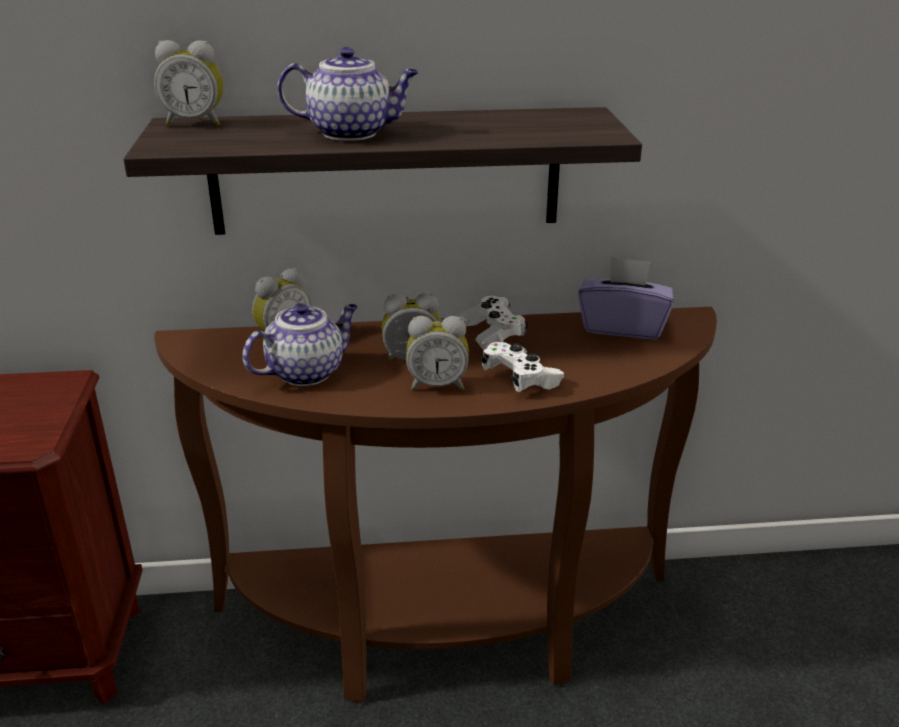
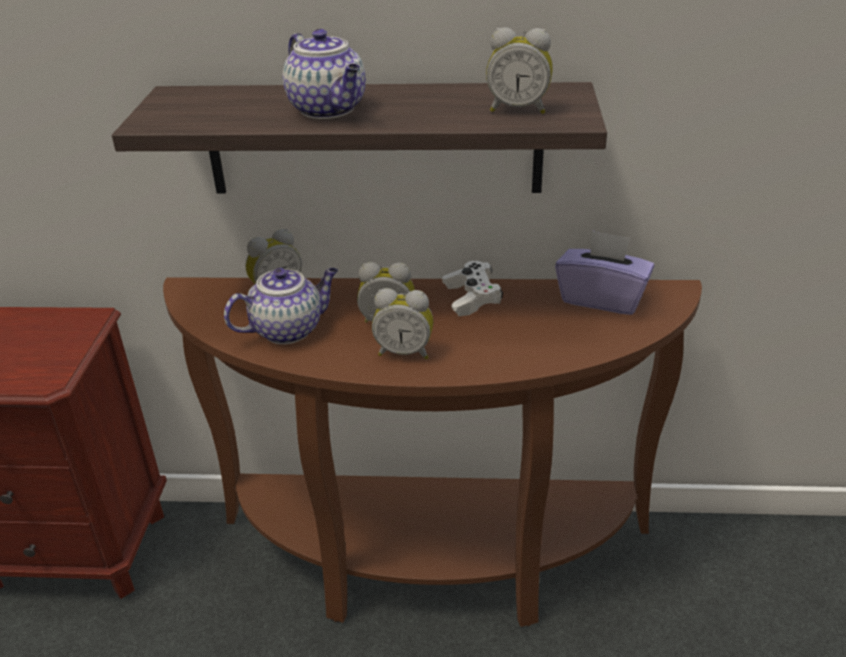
camera: 10 degrees right, 5 degrees up
alarm clock [154,40,223,126] -> alarm clock moved to [486,27,553,114]
teapot [278,47,419,141] -> teapot turned 45 degrees clockwise [283,29,366,119]
white game controller [481,342,564,392] -> none

